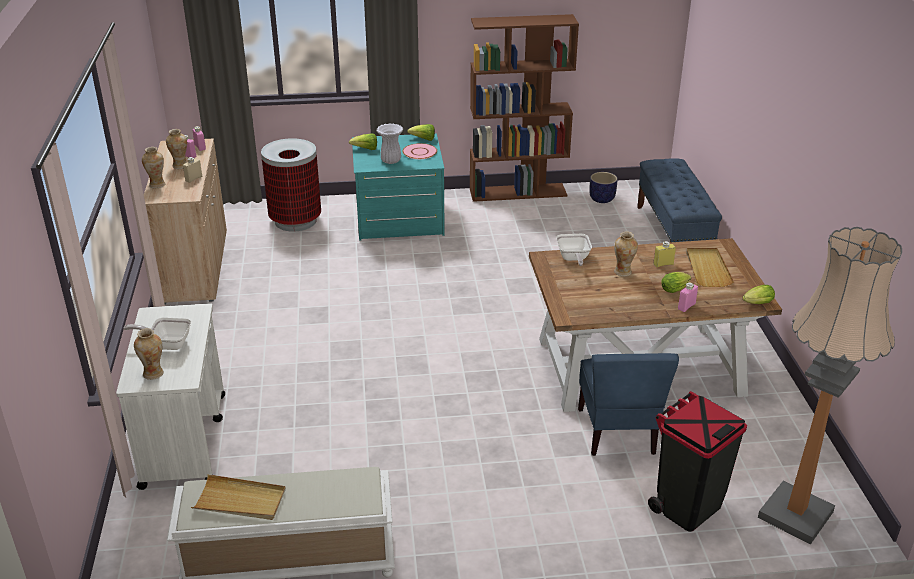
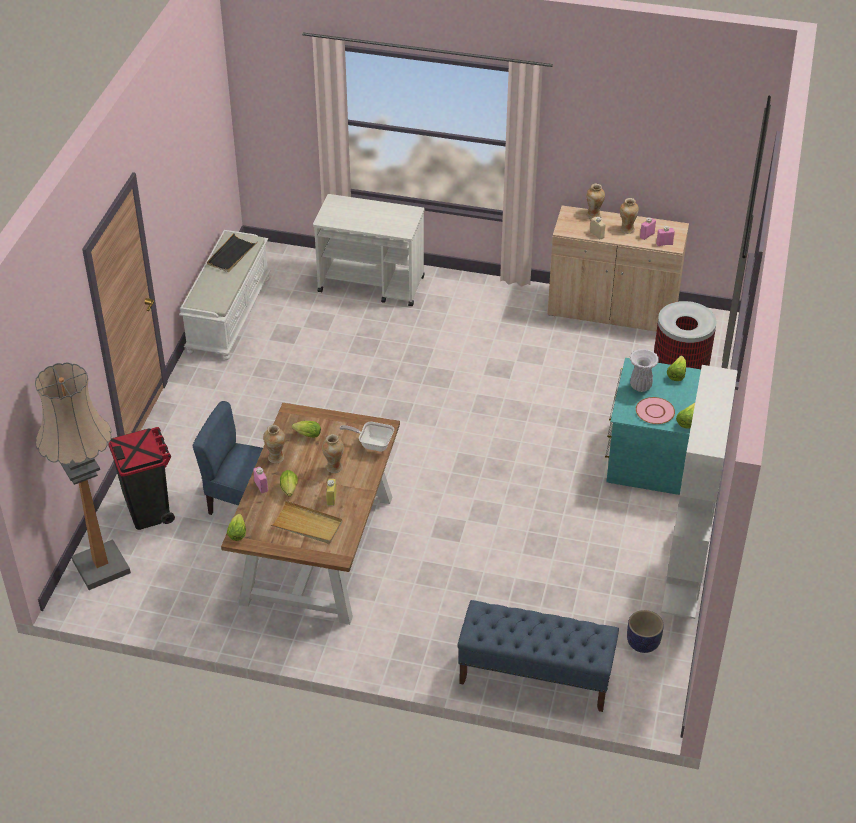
camera: 110 degrees right, 10 degrees up
frying pan [123,317,191,350] -> none
vase [134,328,164,380] -> vase moved to [263,425,285,464]
beige tray [191,474,286,520] -> black tray [207,234,258,272]
brown bookcase [470,14,579,202] -> white bookcase [661,365,738,619]
none -> lettuce [292,421,321,438]

